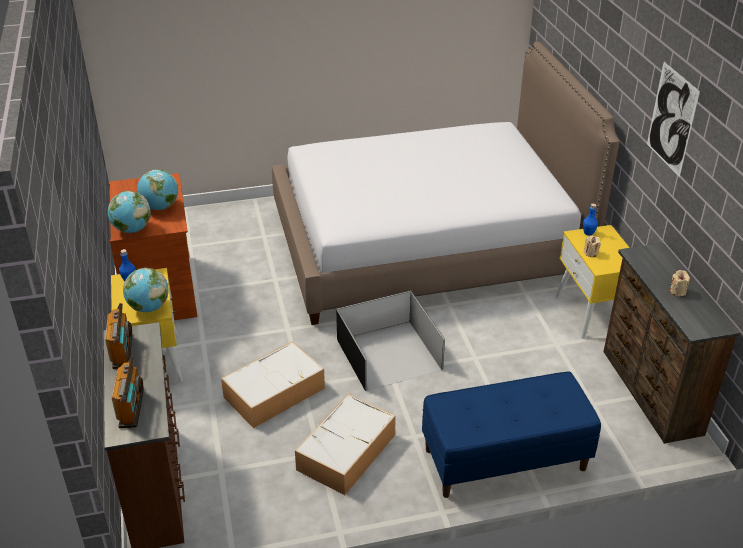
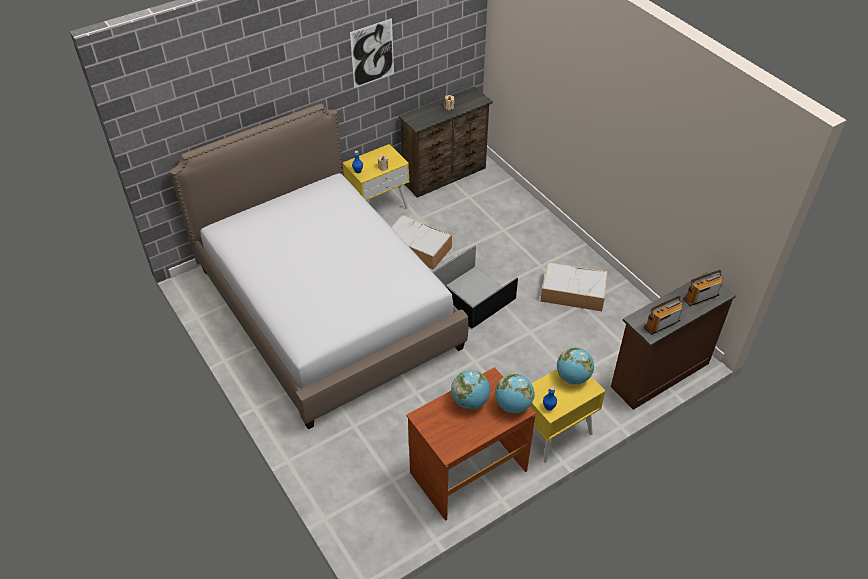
camera: 110 degrees left, 10 degrees up
storage box [221,341,325,428] -> storage box moved to [391,215,452,270]
blue bench [422,372,601,498] -> none

